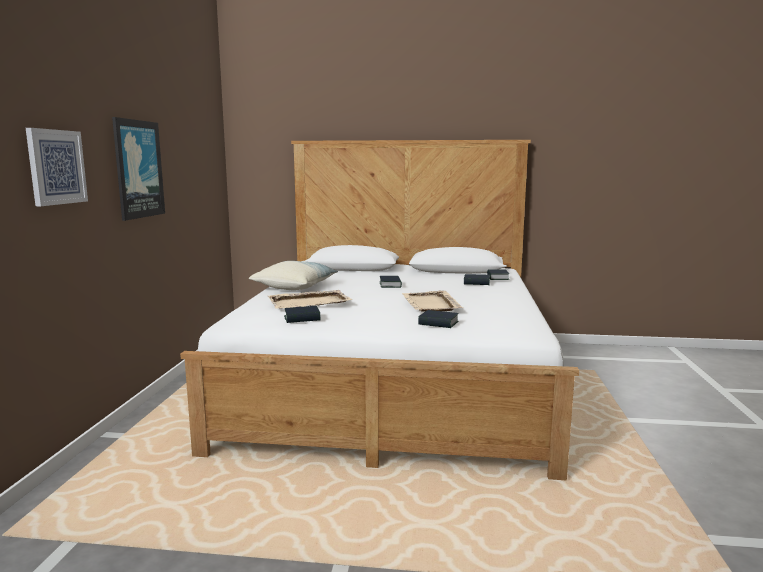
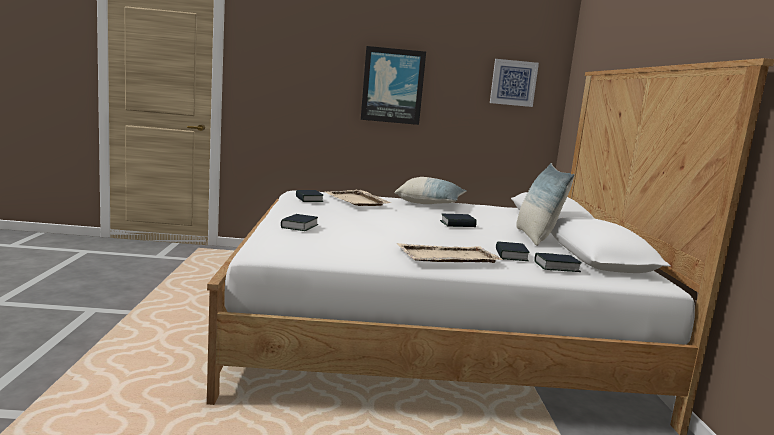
camera: 80 degrees right, 0 degrees up
picture [26,128,88,206] -> picture moved to [490,59,539,107]
beige tray [402,290,463,312] -> beige tray moved to [396,243,503,263]
none -> pillow [516,163,575,246]

